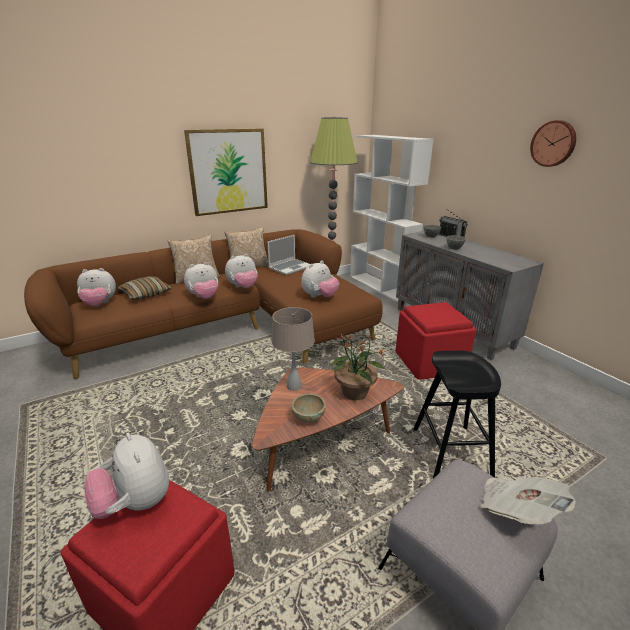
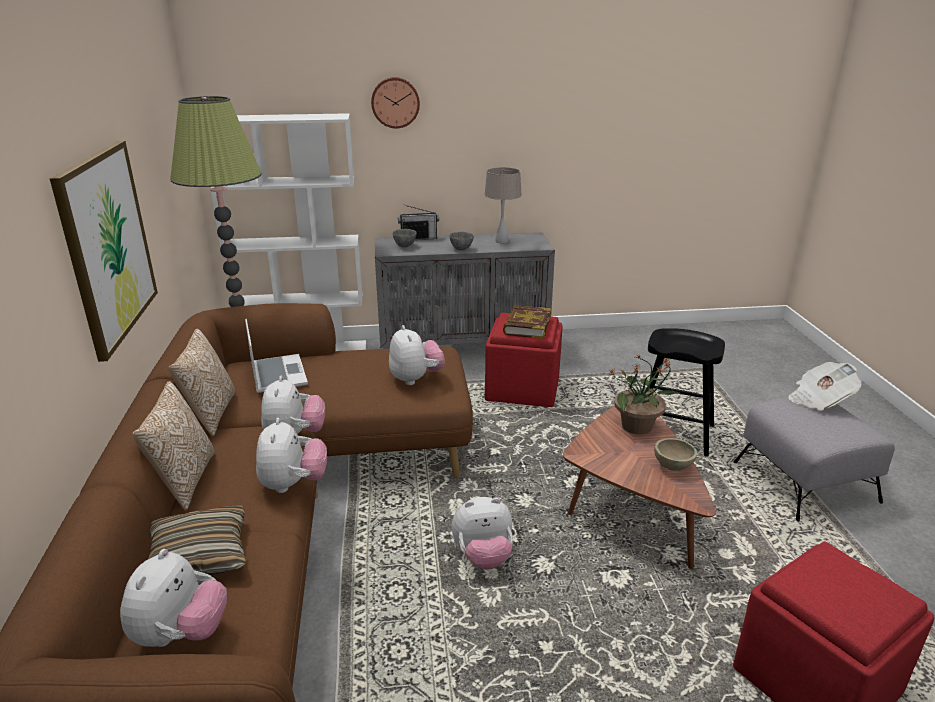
camera: 65 degrees left, 0 degrees up
plush toy [84,432,169,519] -> plush toy moved to [452,497,513,570]
beige table lamp [271,307,315,391] -> beige table lamp moved to [484,167,522,243]
wall clock [530,120,576,167] -> wall clock moved to [371,77,420,128]
none -> book [503,305,551,339]

